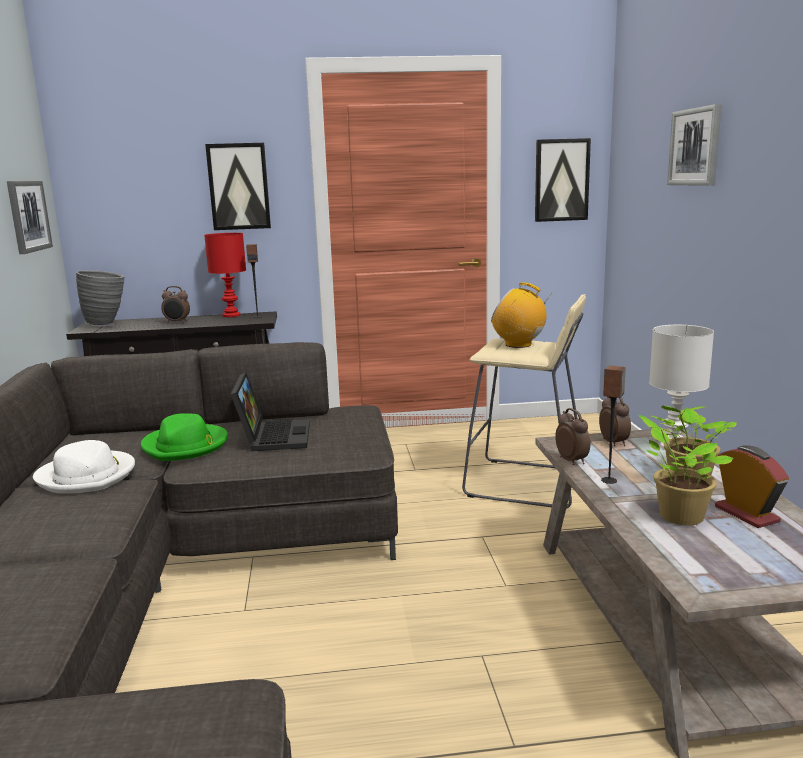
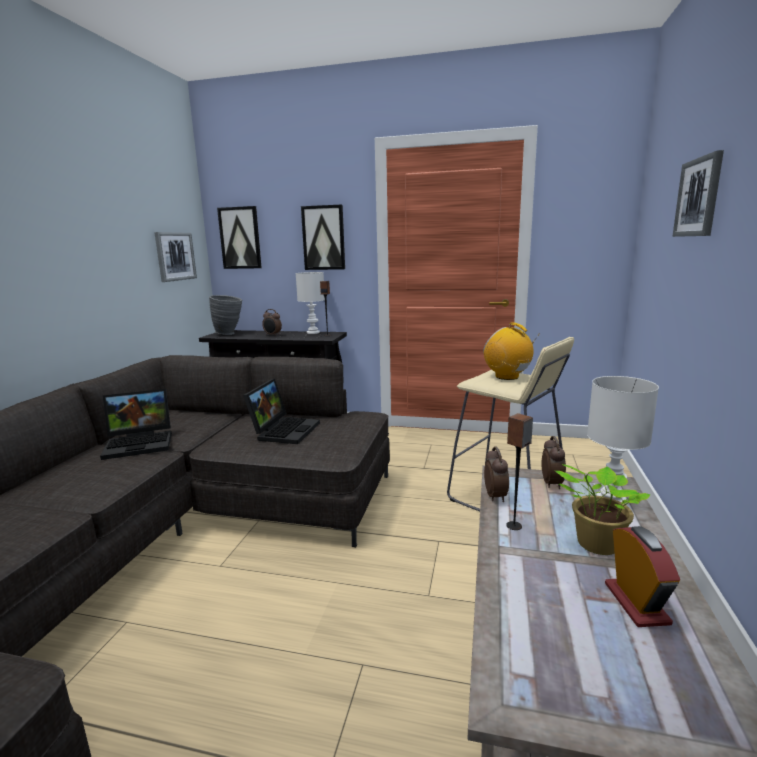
camera: 20 degrees right, 0 degrees up
white hat [33,440,135,494] -> laptop [100,389,172,460]
green hat [141,413,228,461] -> none
red table lamp [204,233,246,317] -> white table lamp [296,272,325,334]
picture [535,138,591,222] -> picture moved to [217,206,262,269]
potted plant [639,415,734,525] -> none

